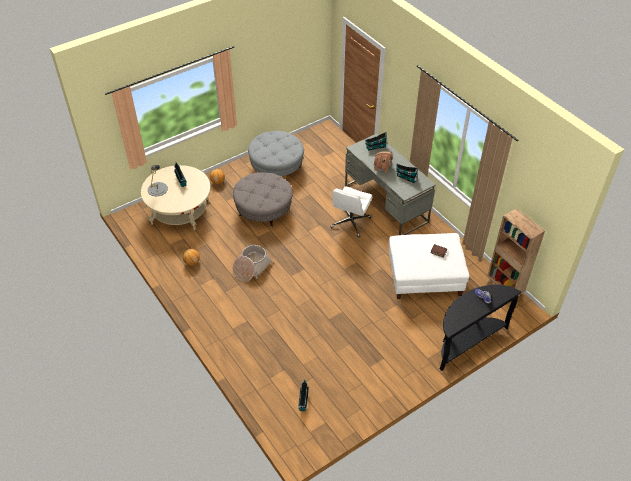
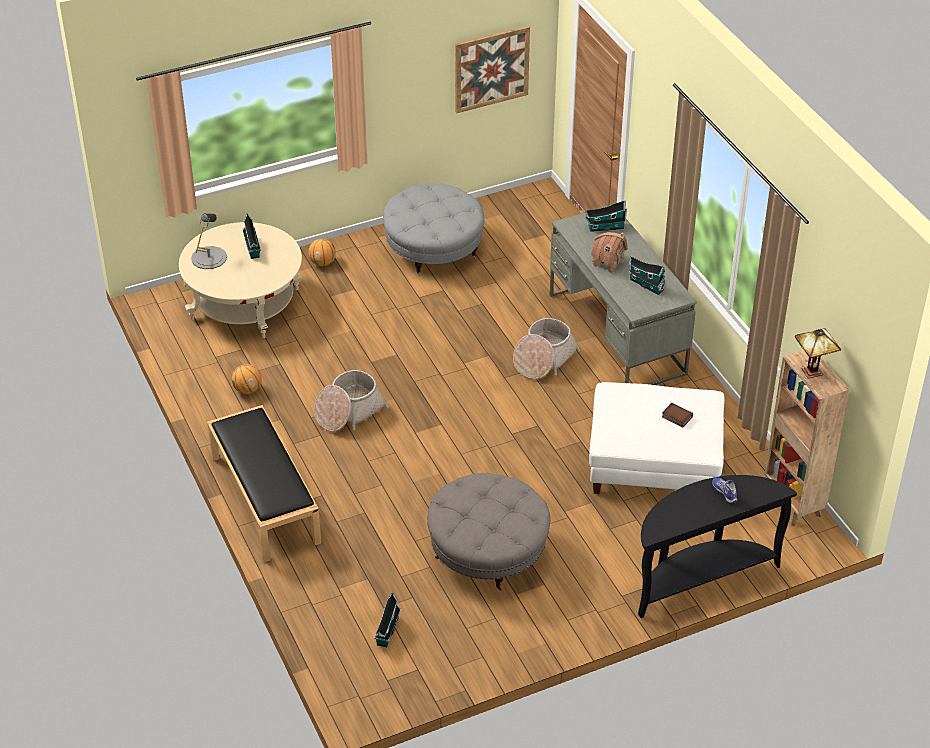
camera: 10 degrees right, 5 degrees down
grey ottoman [233,172,293,227] -> grey ottoman moved to [427,473,551,591]
white office chair [330,186,372,237] -> basket [513,318,580,379]
none -> black bench [207,405,321,562]
none -> picture [455,26,530,113]
none -> table lamp [795,328,841,379]

